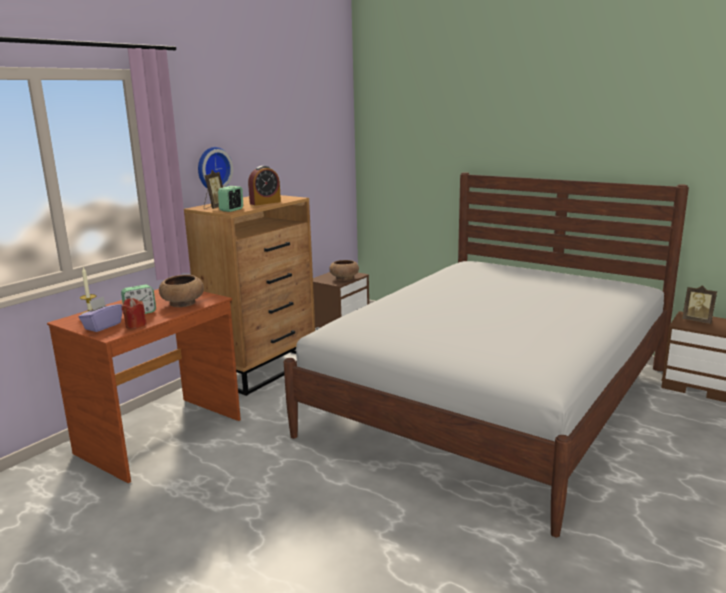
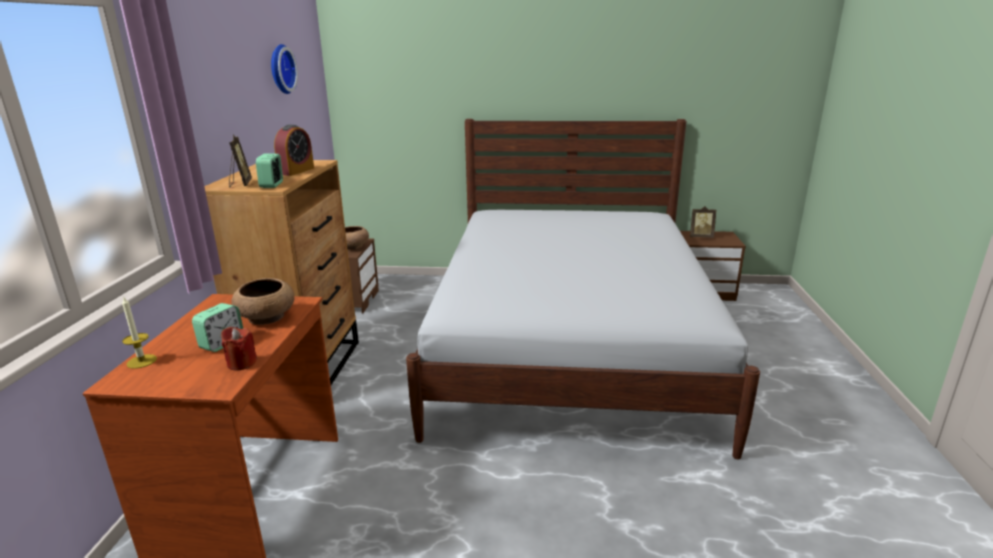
camera: 30 degrees left, 5 degrees up
purple tissue box [79,297,122,332] -> none
wall clock [198,147,233,189] -> wall clock moved to [271,44,298,94]

